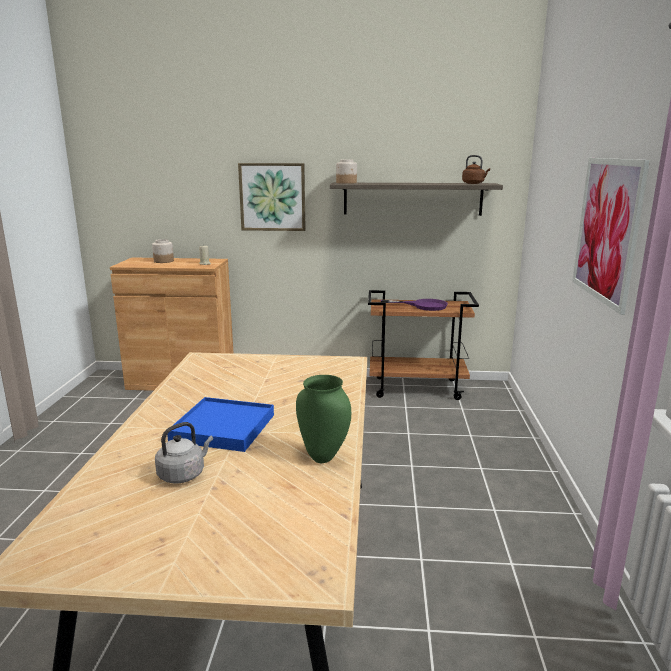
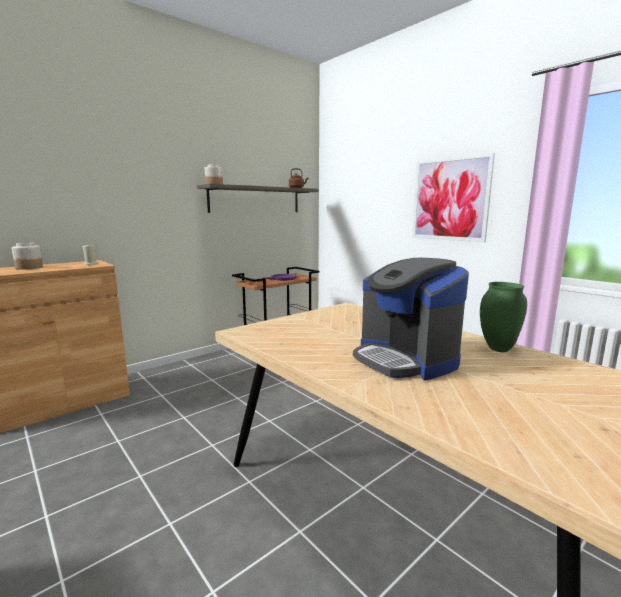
camera: 45 degrees left, 5 degrees down
grey kettle [155,422,213,483] -> none
blue tray [167,397,274,452] -> coffee machine [353,258,469,380]
picture [238,163,306,231] -> none

